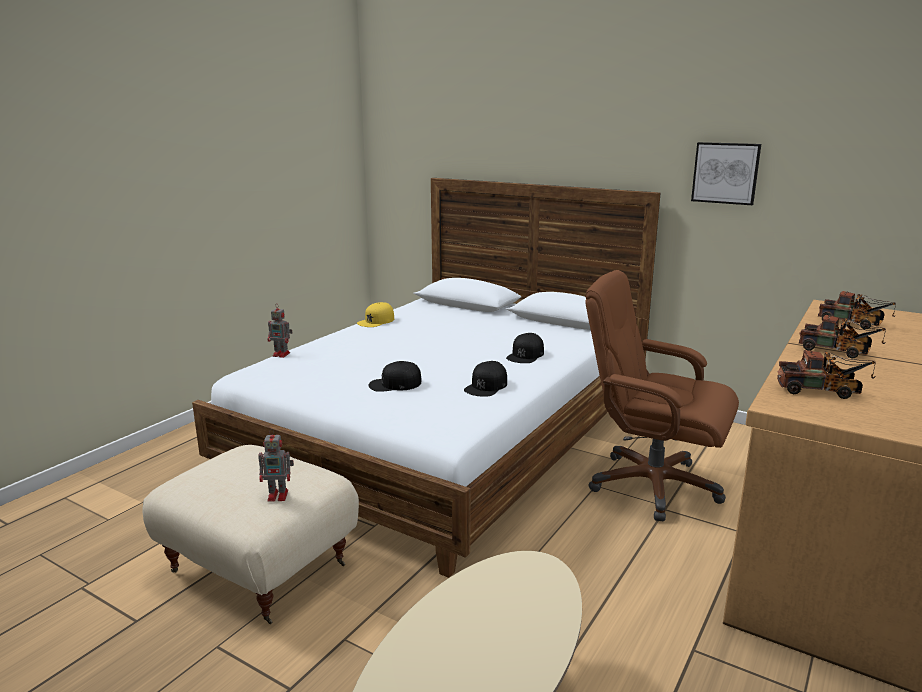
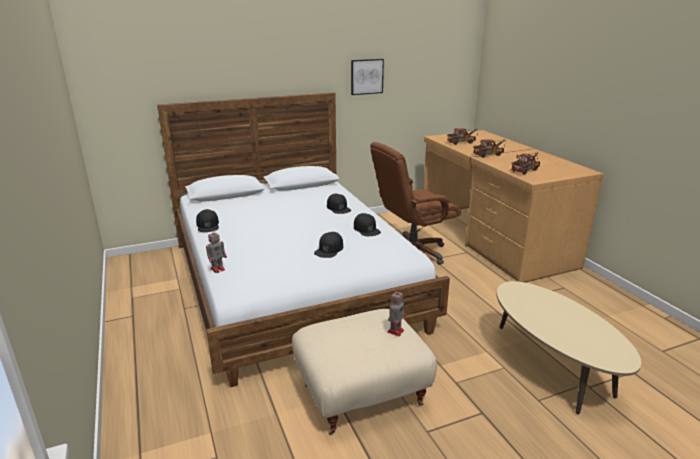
camera: 55 degrees left, 5 degrees up
yellow cap [357,302,394,327] -> black cap [196,209,219,232]

